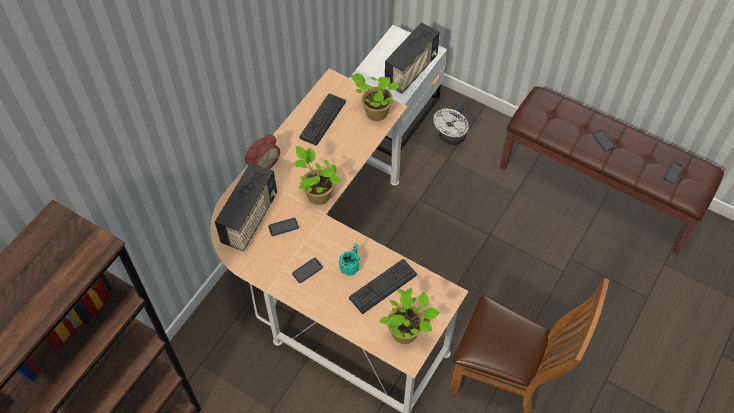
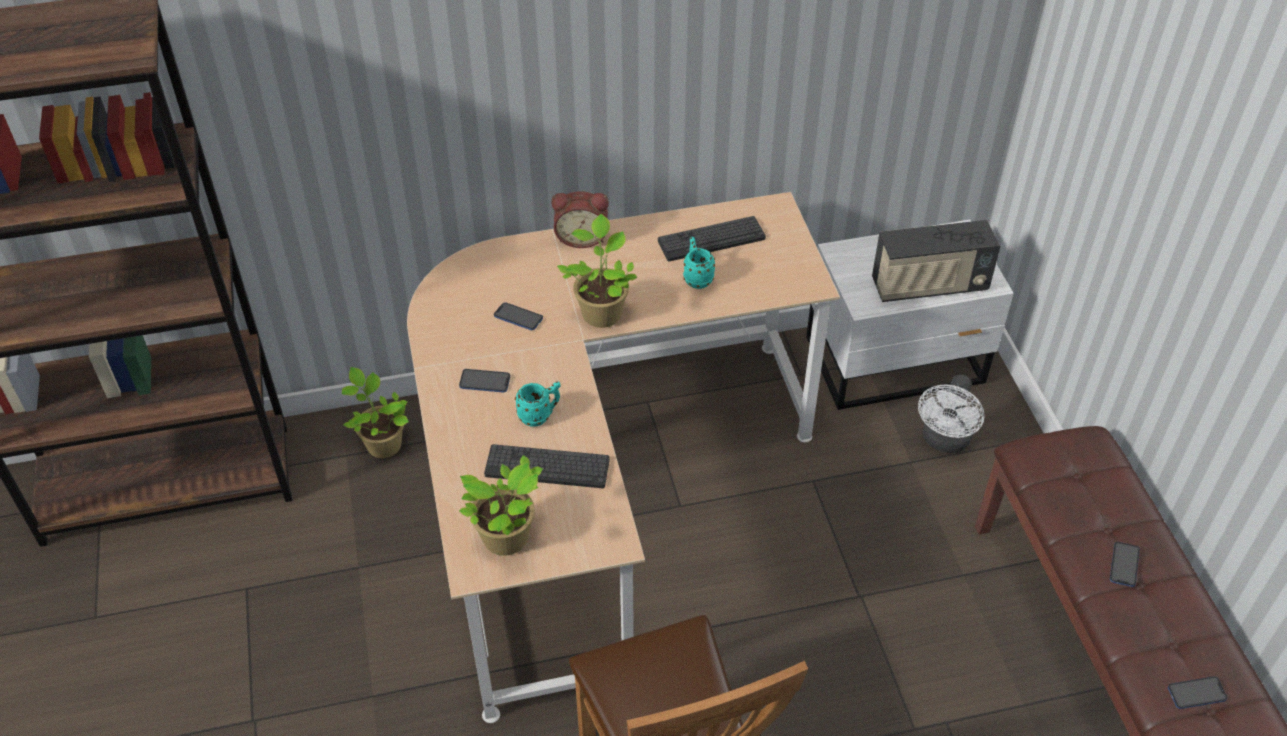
camera: 45 degrees right, 10 degrees down
radio [215,163,277,252] -> none
potted plant [350,74,399,121] -> potted plant moved to [342,367,409,458]
white fan [433,102,469,145] -> white fan turned 45 degrees counterclockwise [918,375,985,453]
none -> turquoise mug [683,237,715,289]

